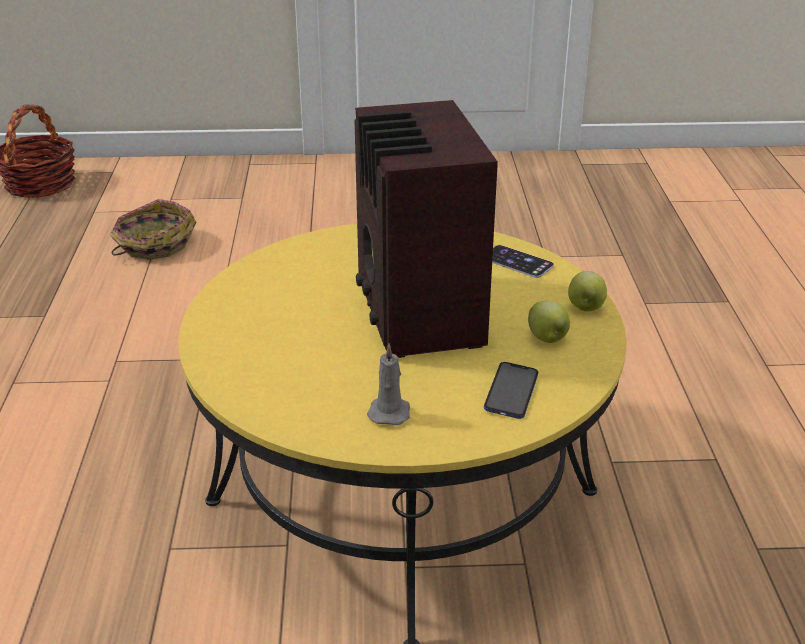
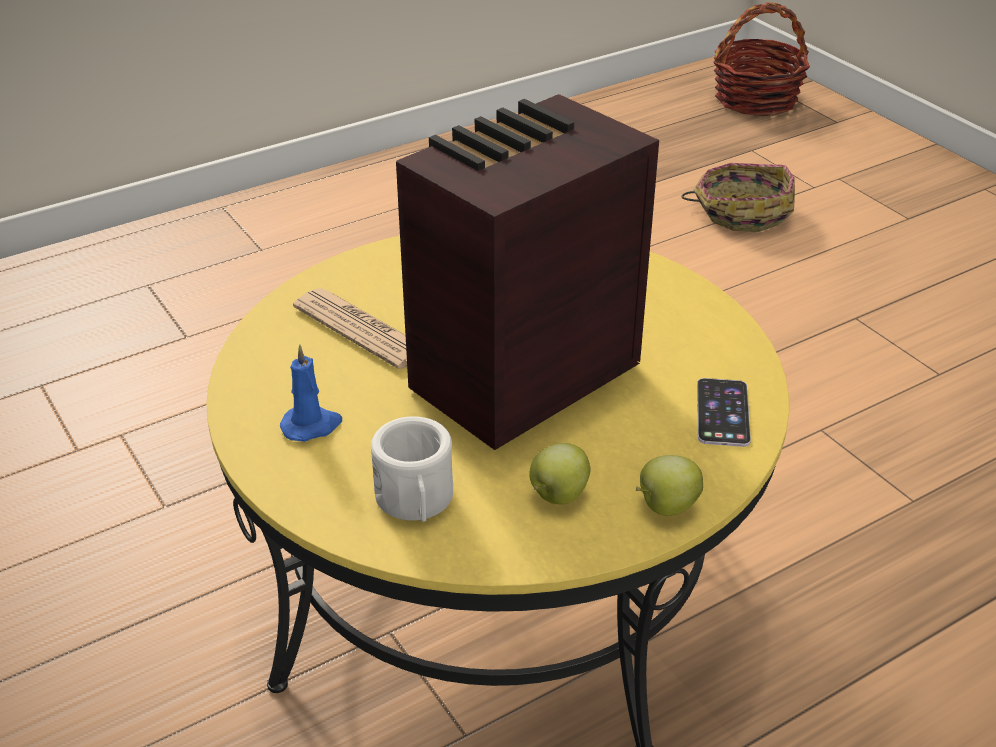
camera: 60 degrees right, 5 degrees up
grey candle [367,343,410,425] -> blue candle [280,345,342,442]
phone [484,362,538,419] -> white mug [371,416,453,522]
none -> newspaper [293,288,407,369]

